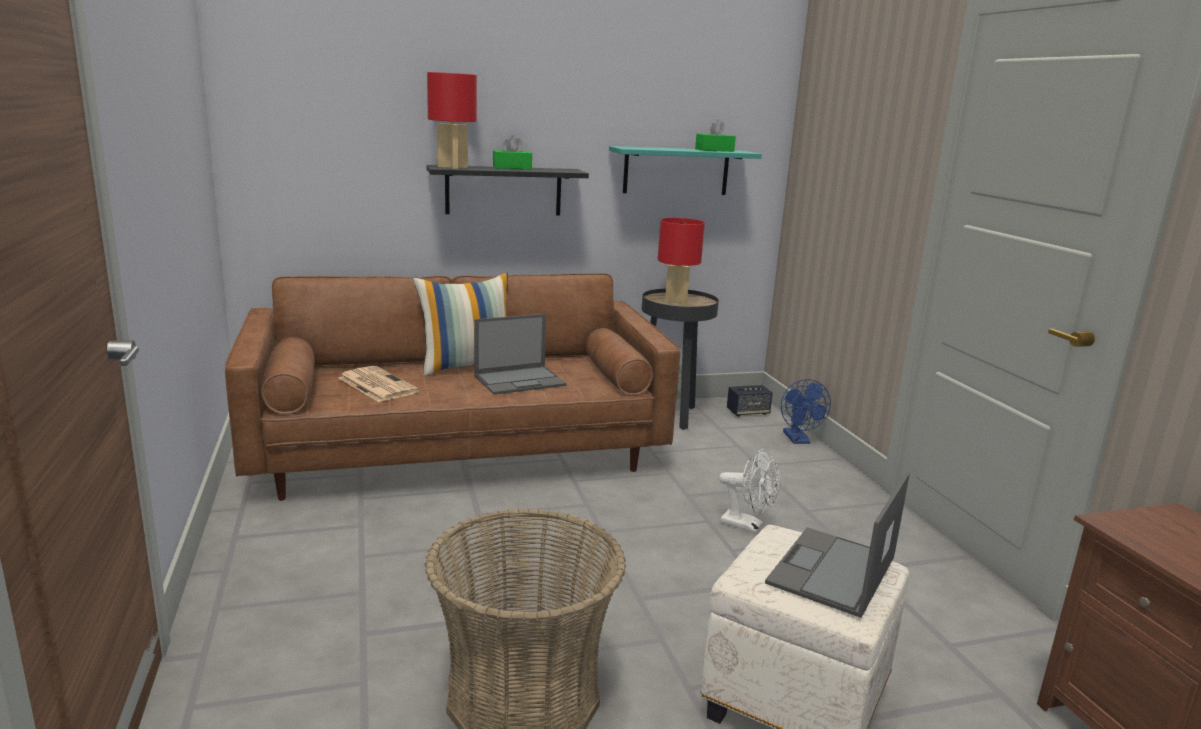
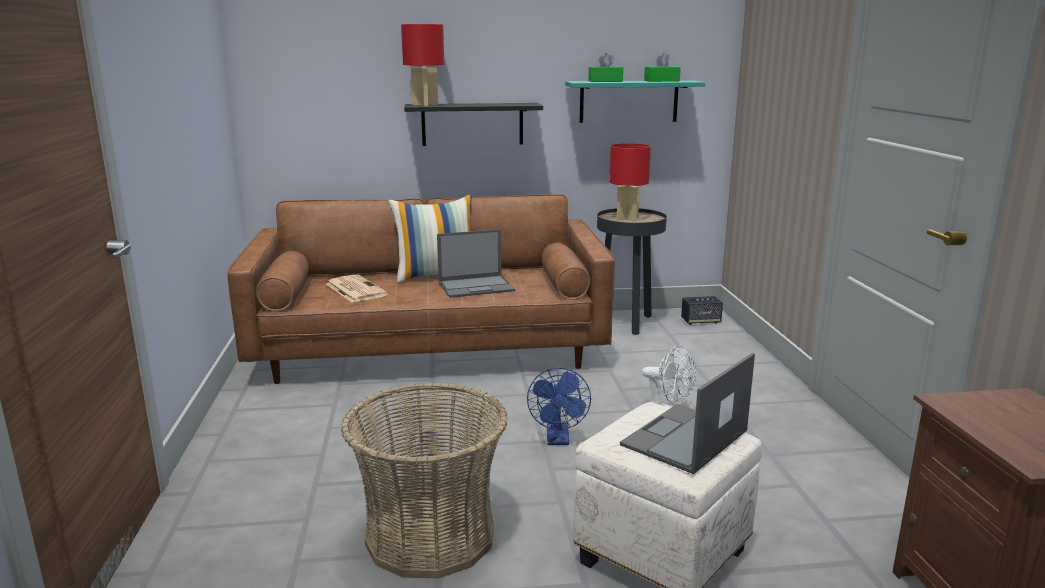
camera: 10 degrees right, 0 degrees up
green tissue box [493,135,532,169] -> green tissue box moved to [588,53,623,82]
blue fan [781,379,831,444] -> blue fan moved to [527,368,591,445]

